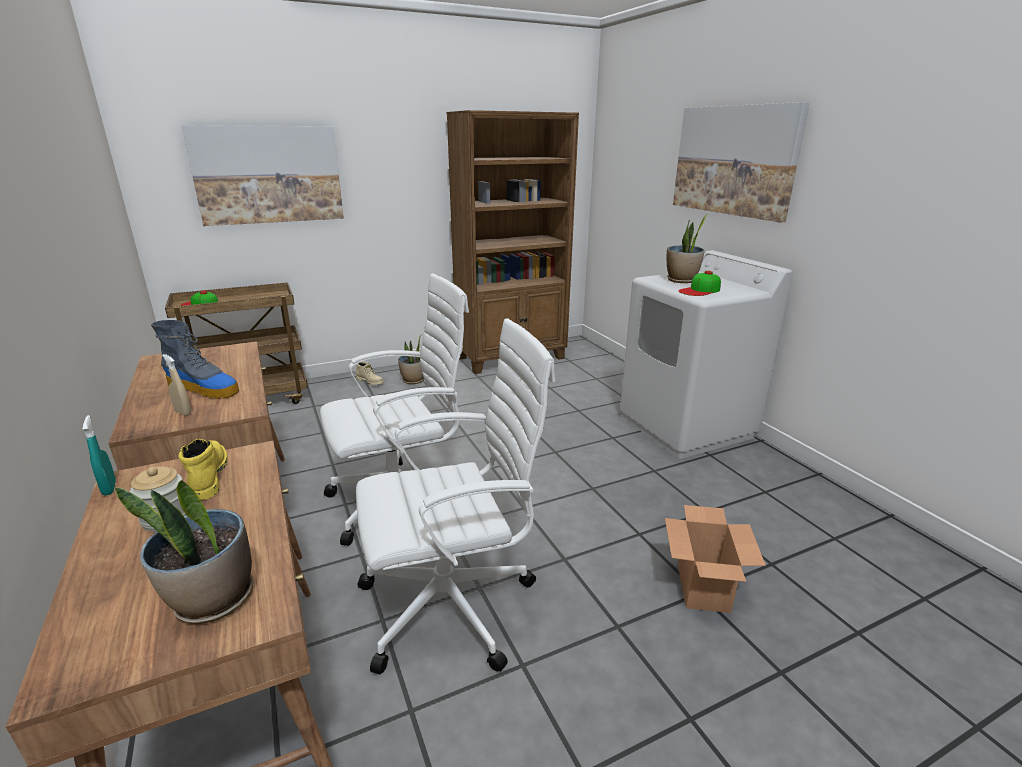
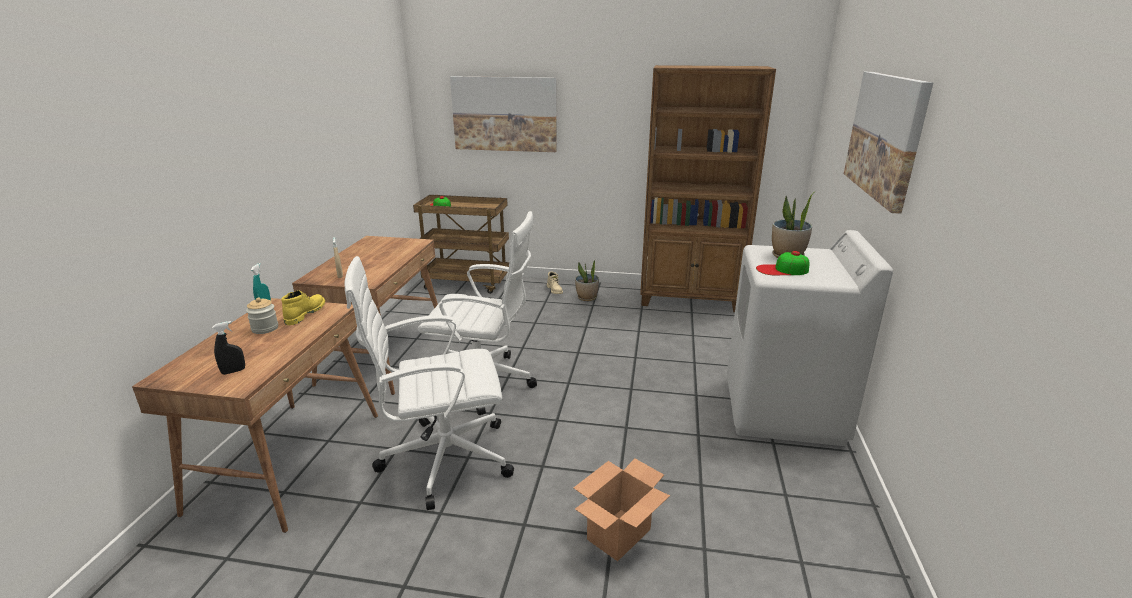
camera: 35 degrees right, 0 degrees up
potted plant [115,480,253,624] -> black spray bottle [212,321,245,375]
boot [151,320,239,399] -> none
white office chair [356,318,555,675] -> white office chair turned 150 degrees clockwise [345,256,514,510]

